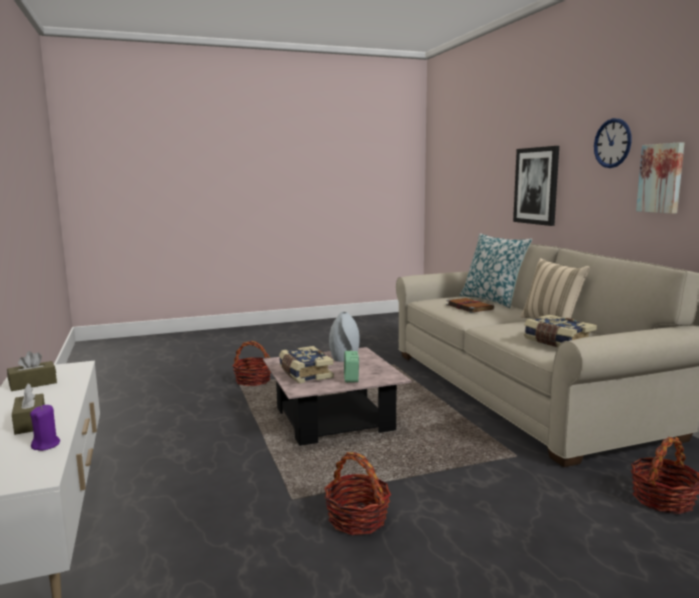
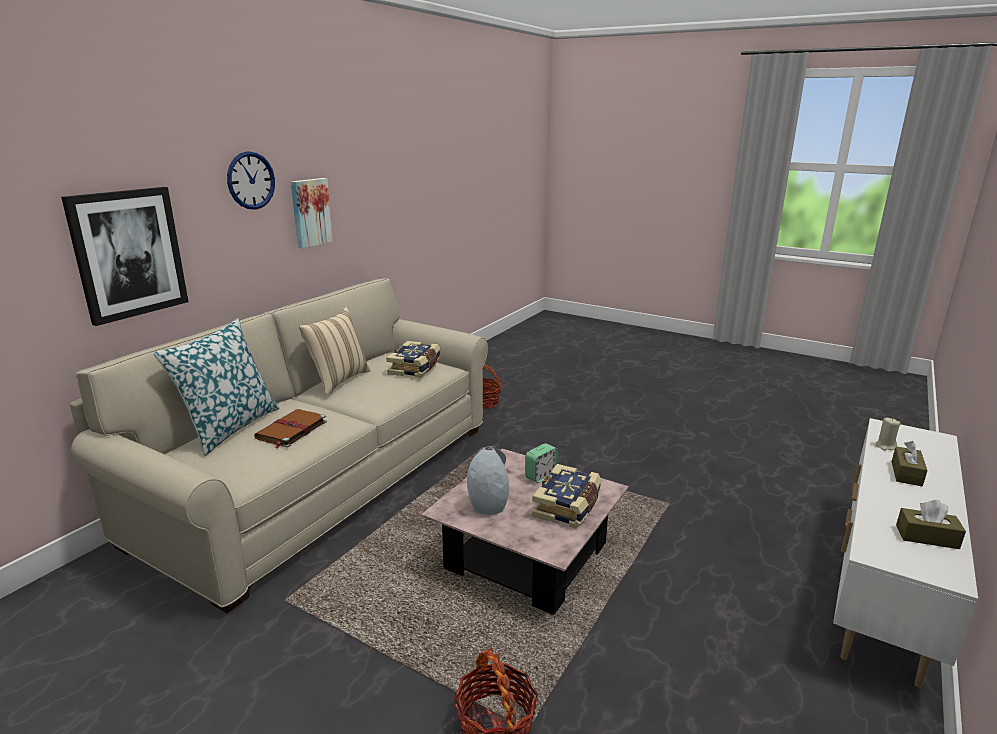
camera: 130 degrees left, 10 degrees up
purple candle [30,405,60,451] -> beige candle [875,418,901,451]
basket [324,452,391,535] -> none

